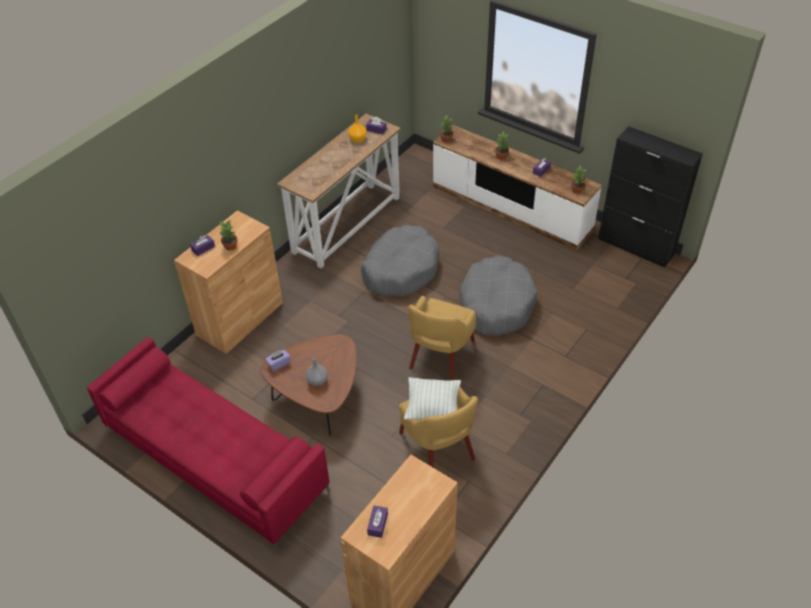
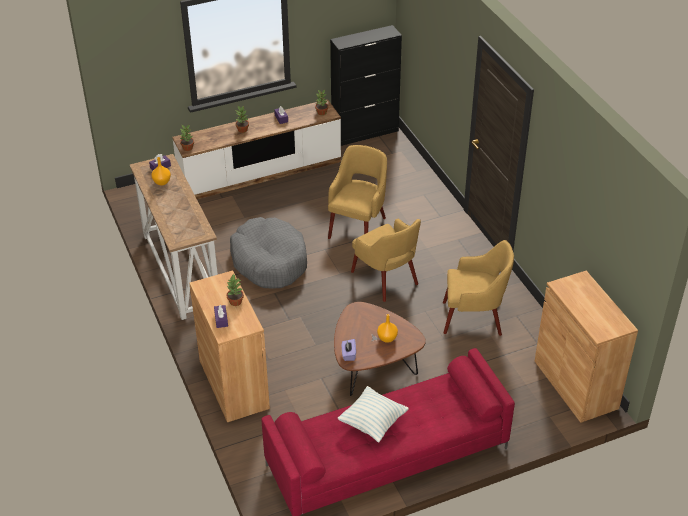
camera: 60 degrees left, 5 degrees down
grey vase [306,358,328,386] -> orange vase [377,314,398,343]
purple tissue box [367,506,388,538] -> none
pillow [404,377,461,420] -> pillow moved to [338,386,409,442]
grey dog bed [459,255,537,336] -> yellow armchair [328,145,387,239]

